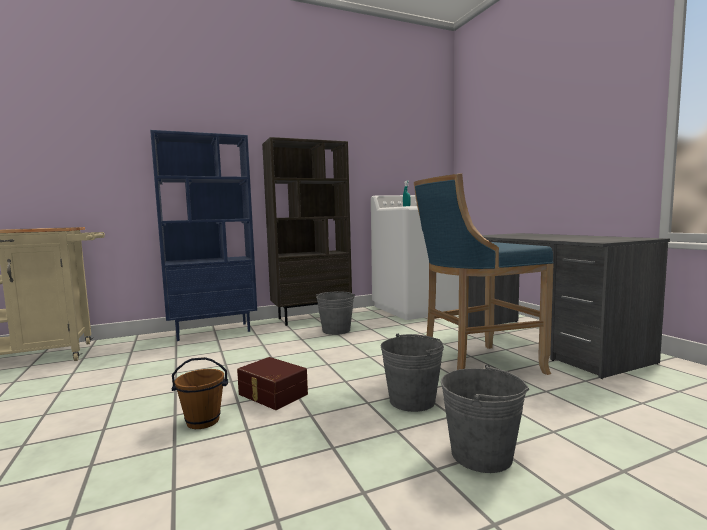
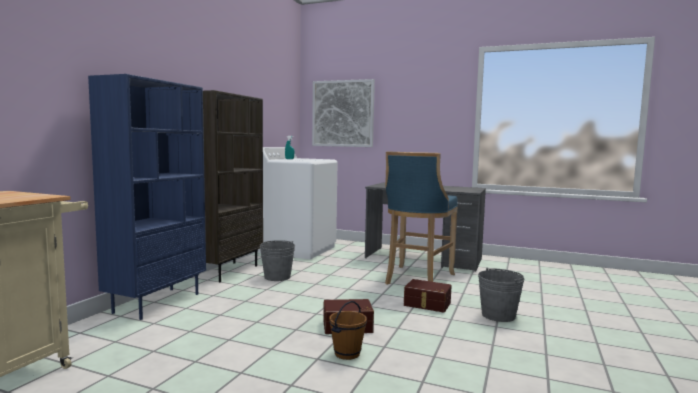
camera: 45 degrees left, 0 degrees up
grey bucket [380,334,444,412] -> brown storage box [404,279,452,313]
none -> picture [312,79,375,147]

